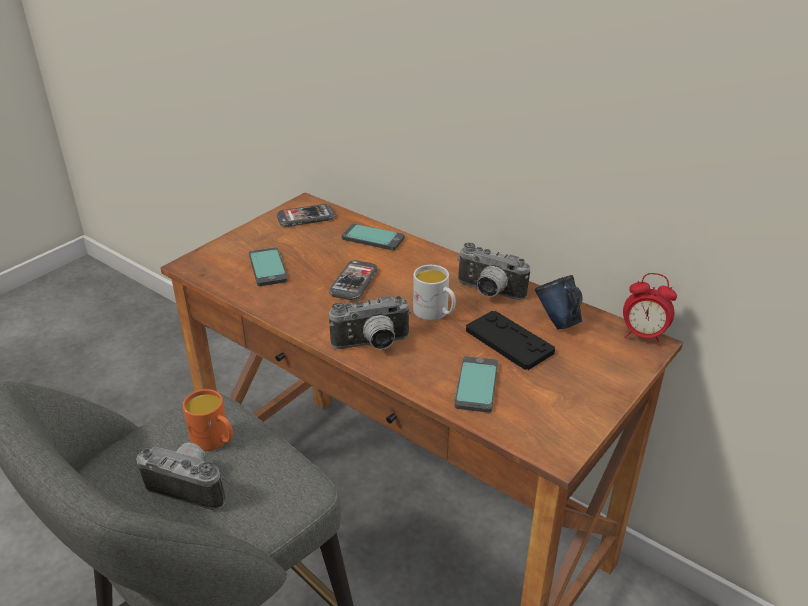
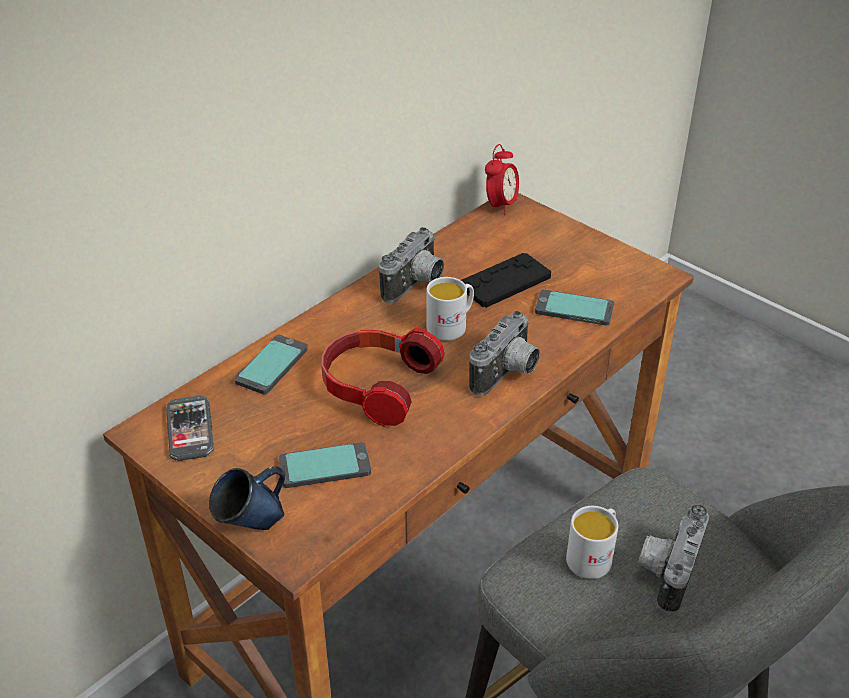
camera: 85 degrees left, 5 degrees up
orange mug [183,389,233,451] -> white mug [566,506,618,579]
phone [329,260,378,300] -> headphones [321,328,445,427]
camera [329,296,411,350] -> camera turned 45 degrees clockwise [469,311,540,396]
blue mug [535,275,583,330] -> blue mug moved to [209,467,285,530]

